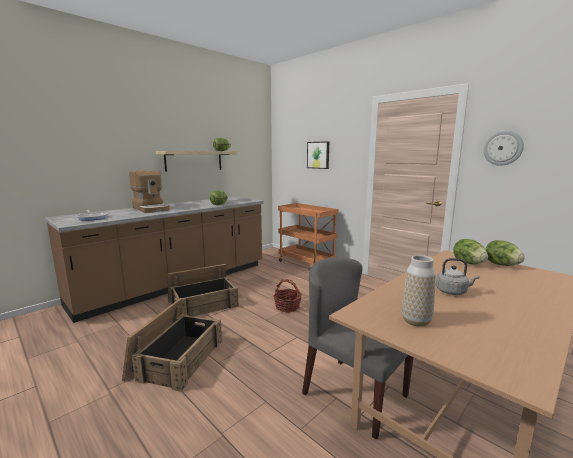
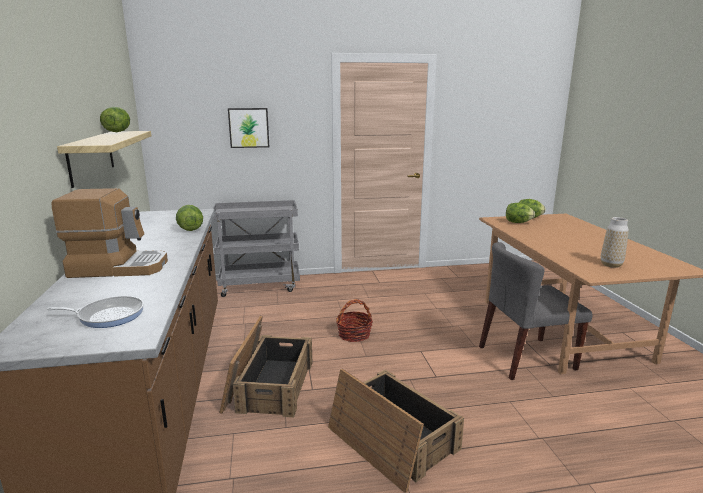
camera: 55 degrees left, 5 degrees up
orange cart [278,203,338,266] -> grey cart [212,200,300,297]
grey kettle [436,258,479,295] -> none
wall clock [483,130,524,166] -> none

